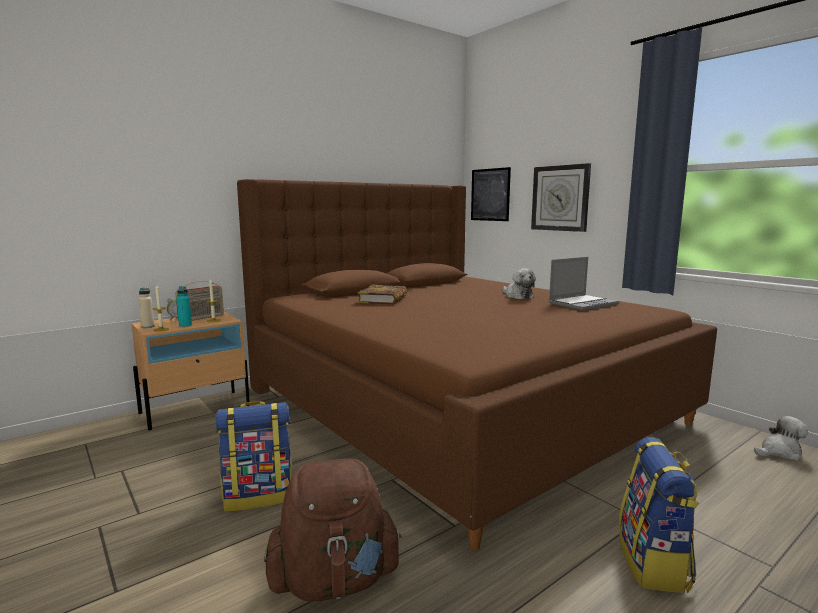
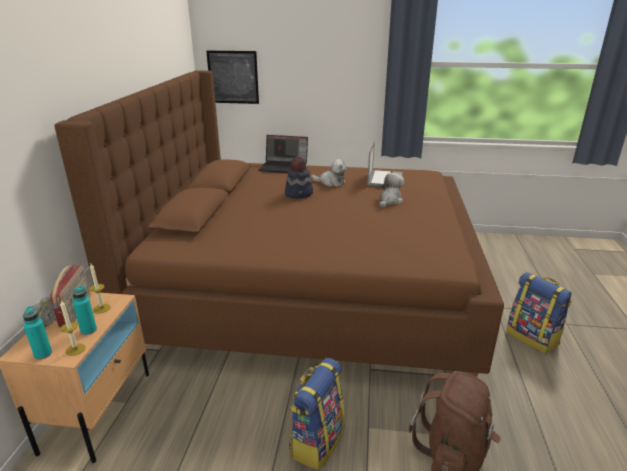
camera: 45 degrees left, 15 degrees up
beige bottle [138,286,155,328] -> turquoise bottle [23,306,52,360]
book [358,285,407,304] -> none
wall clock [531,163,591,232] -> none
plush toy [754,416,808,460] -> plush toy moved to [379,173,404,207]
none -> laptop [258,135,308,173]
none -> hat [285,156,313,199]

